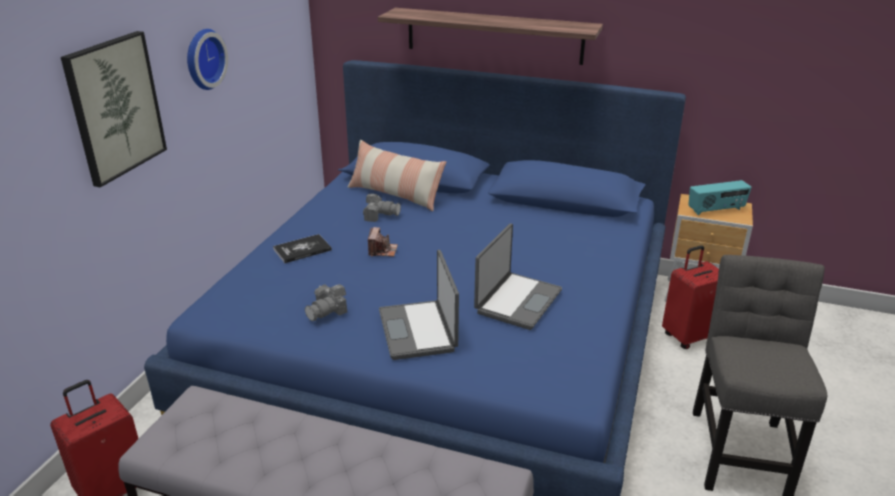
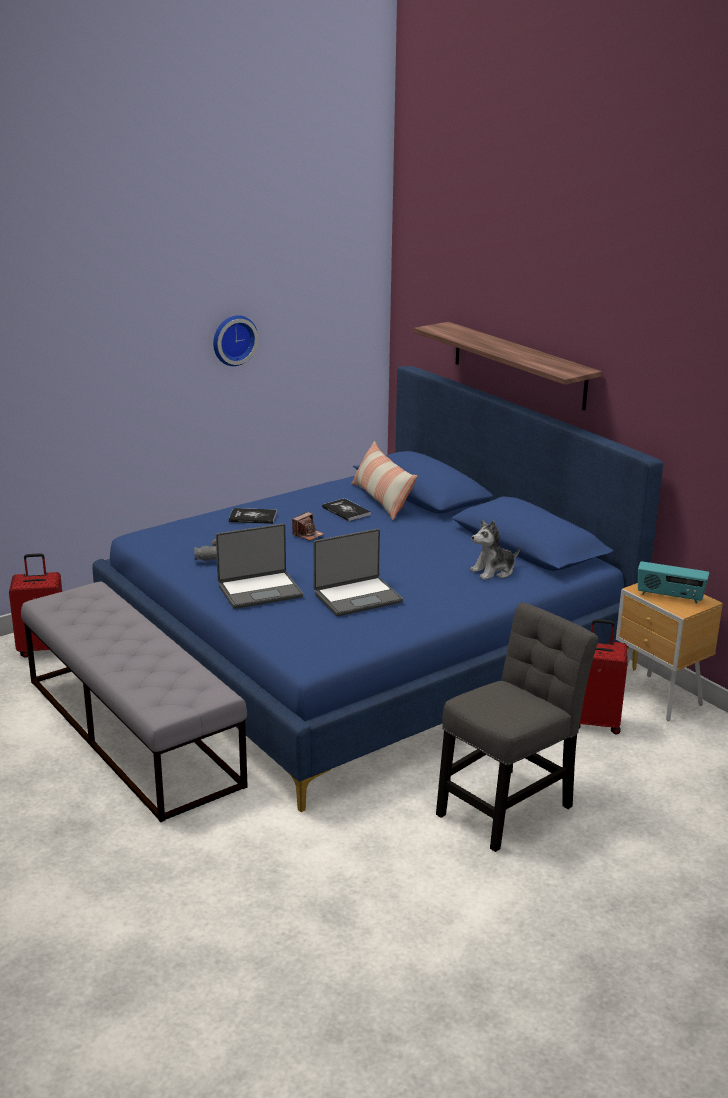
camera: 35 degrees right, 5 degrees down
picture [61,31,167,187] -> none
camera [363,194,401,222] -> book [322,498,371,521]
laptop [379,250,459,360] -> laptop turned 135 degrees counterclockwise [216,523,303,609]
none -> plush toy [470,520,520,580]

